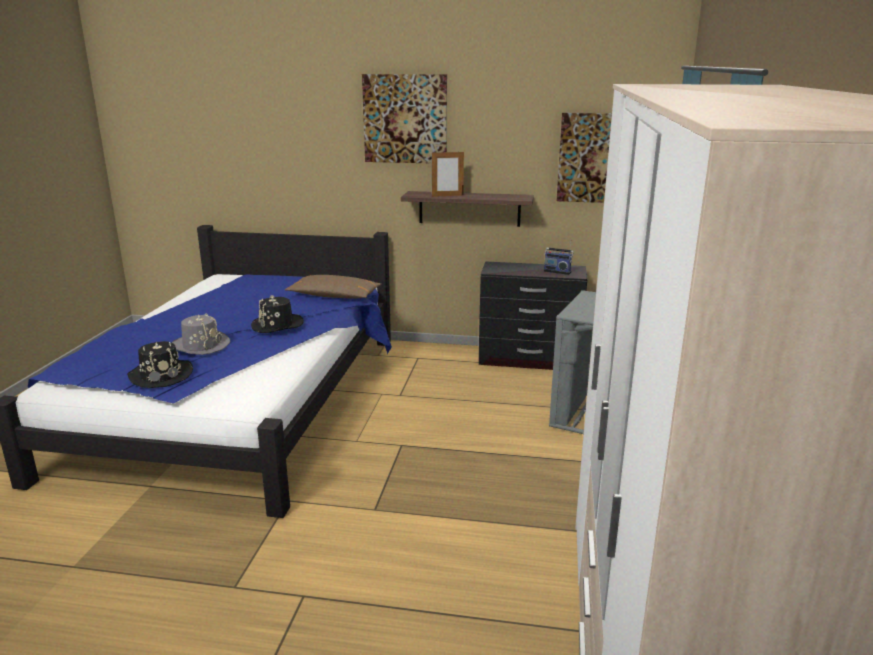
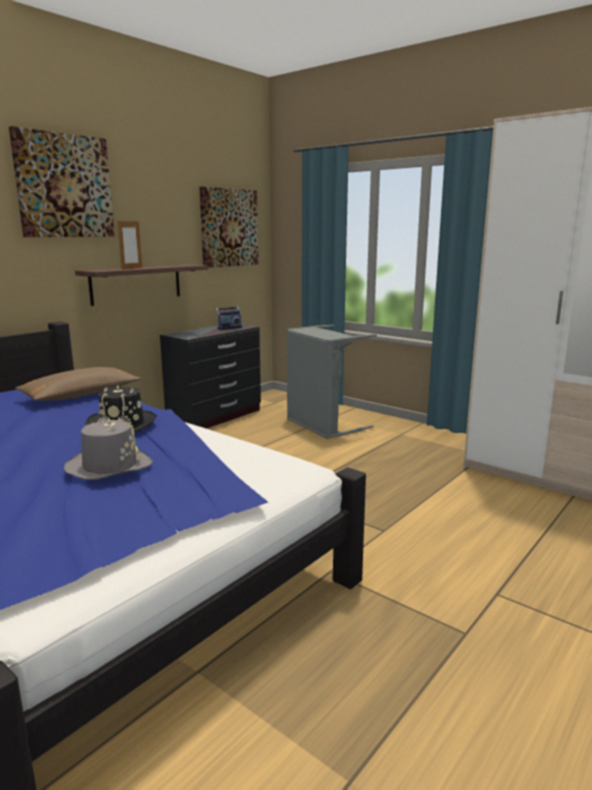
camera: 60 degrees left, 5 degrees down
black hat [127,341,193,388] -> none

